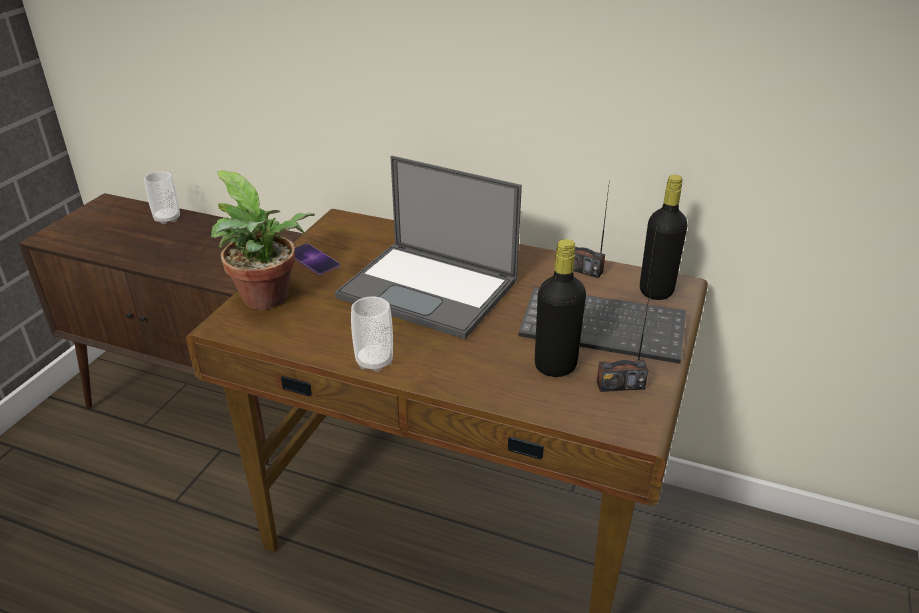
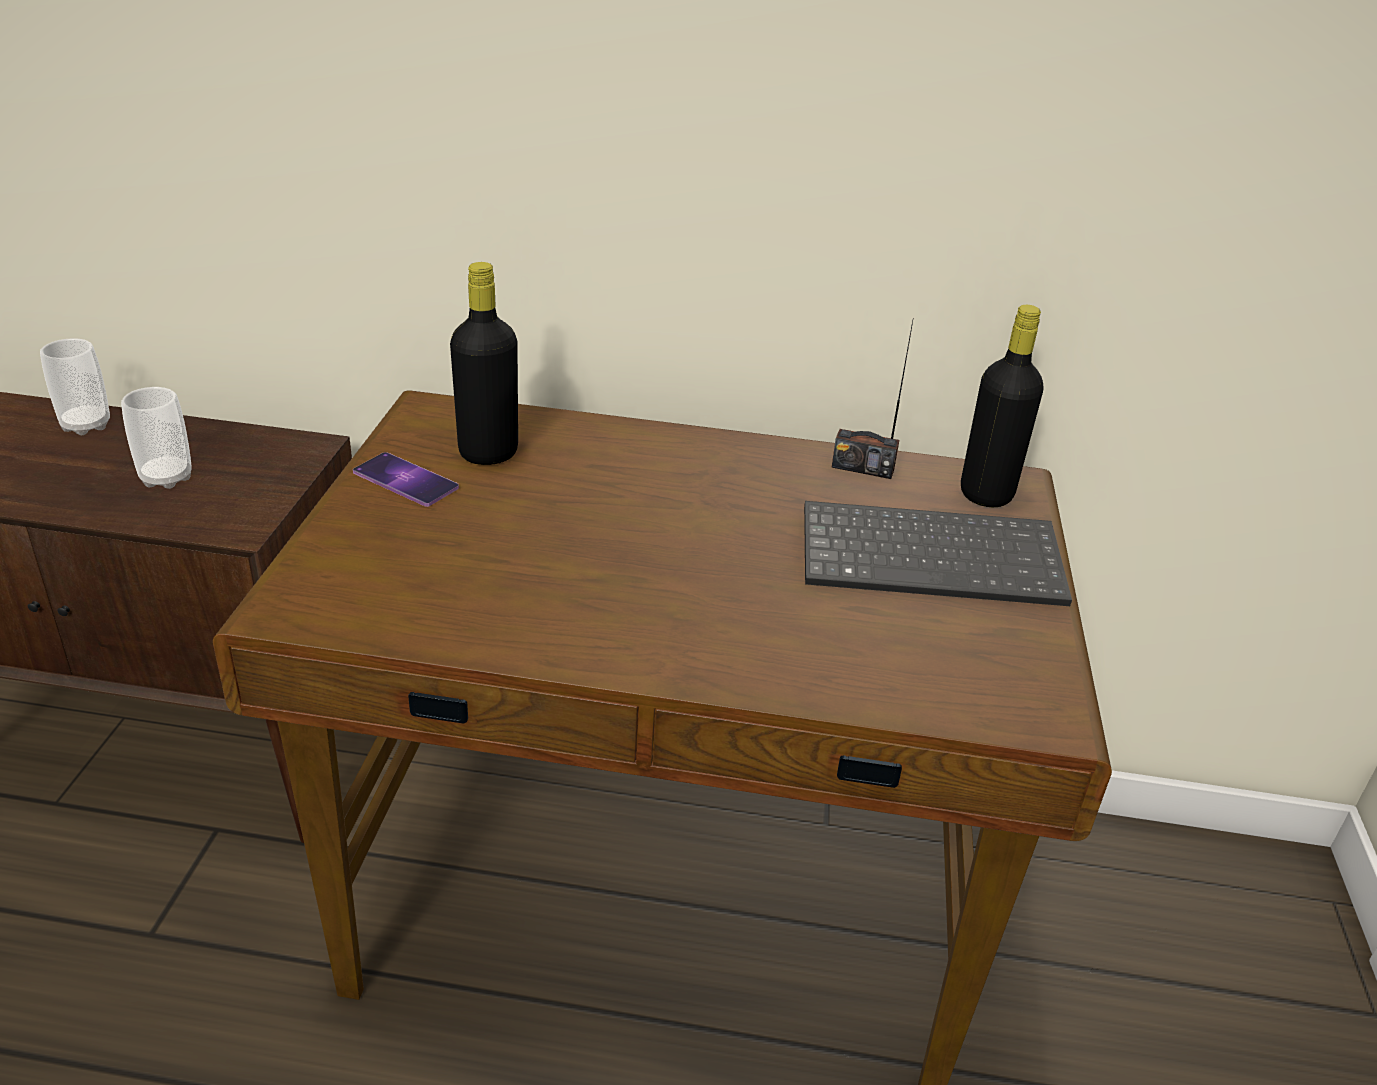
camera: 15 degrees left, 0 degrees up
potted plant [211,170,315,310] -> none
laptop [335,155,522,339] -> none
cup [351,296,393,372] -> cup moved to [121,387,192,489]
black bottle [535,239,586,377] -> black bottle moved to [450,262,518,465]
radio [597,280,652,392] -> none

